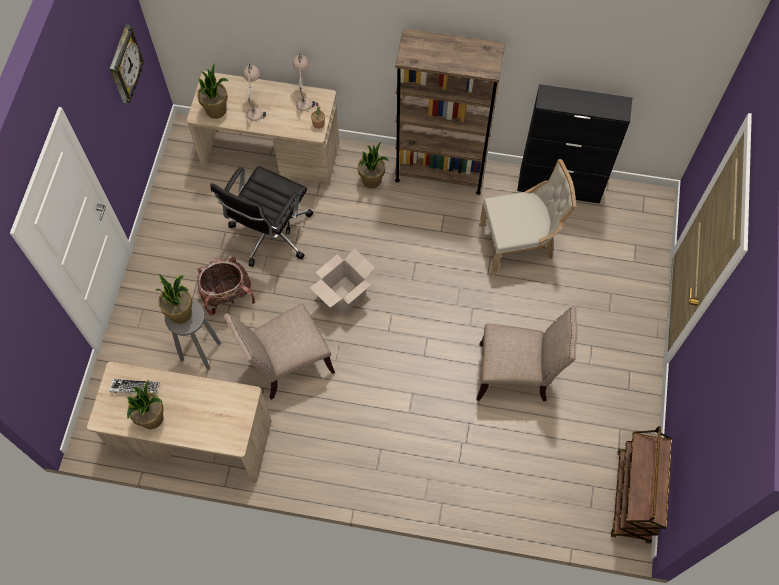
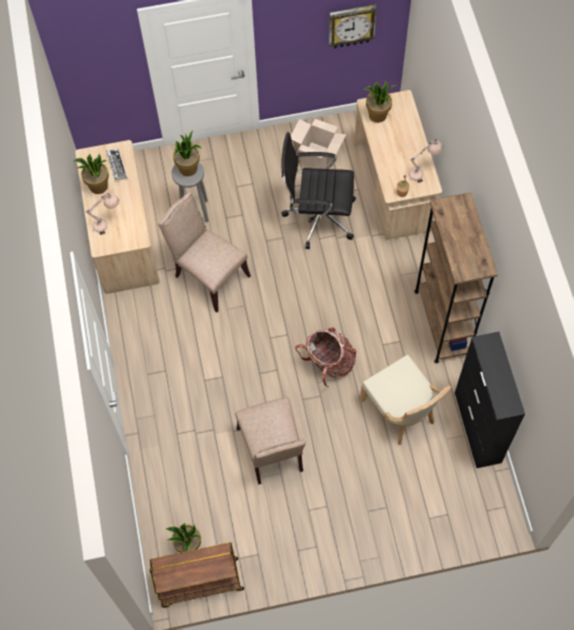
camera: 70 degrees right, 0 degrees up
backpack [197,257,255,315] -> backpack moved to [295,327,357,387]
beige table lamp [243,63,266,122] -> beige table lamp moved to [86,193,119,235]
cardboard box [310,248,375,315] -> cardboard box moved to [291,119,346,169]
potted plant [358,141,389,188] -> potted plant moved to [166,523,201,553]

